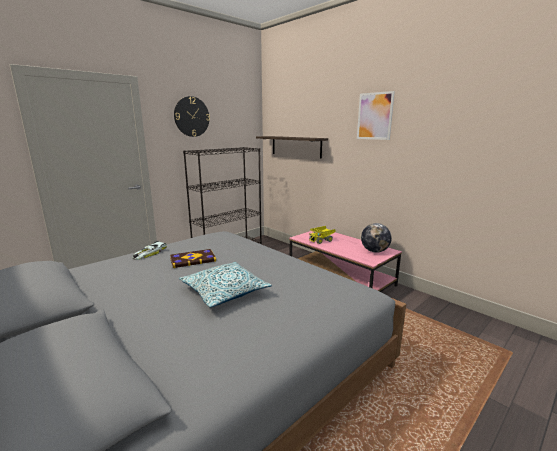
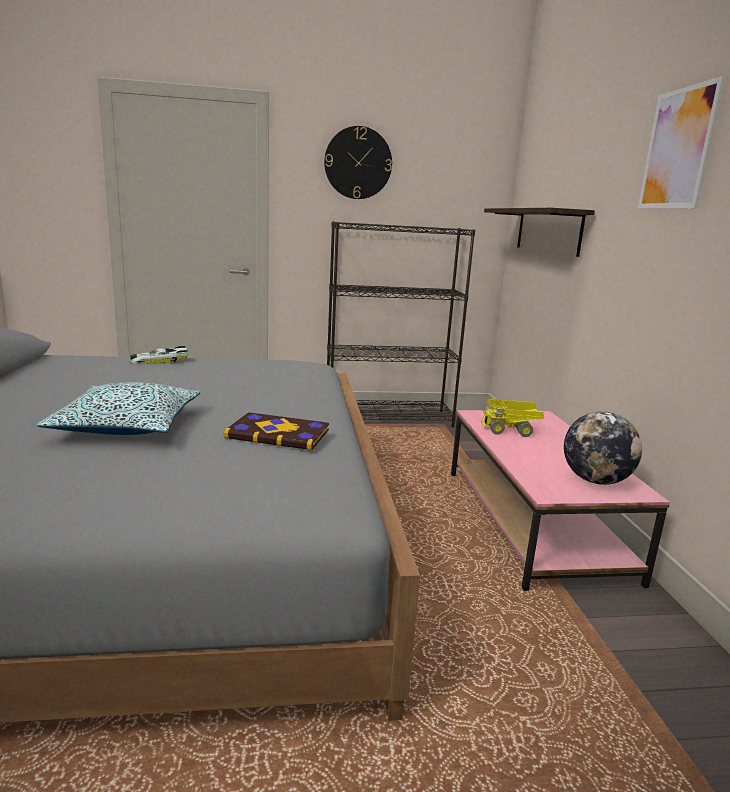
camera: 35 degrees right, 0 degrees up
book [170,249,216,268] -> book moved to [224,412,329,450]

